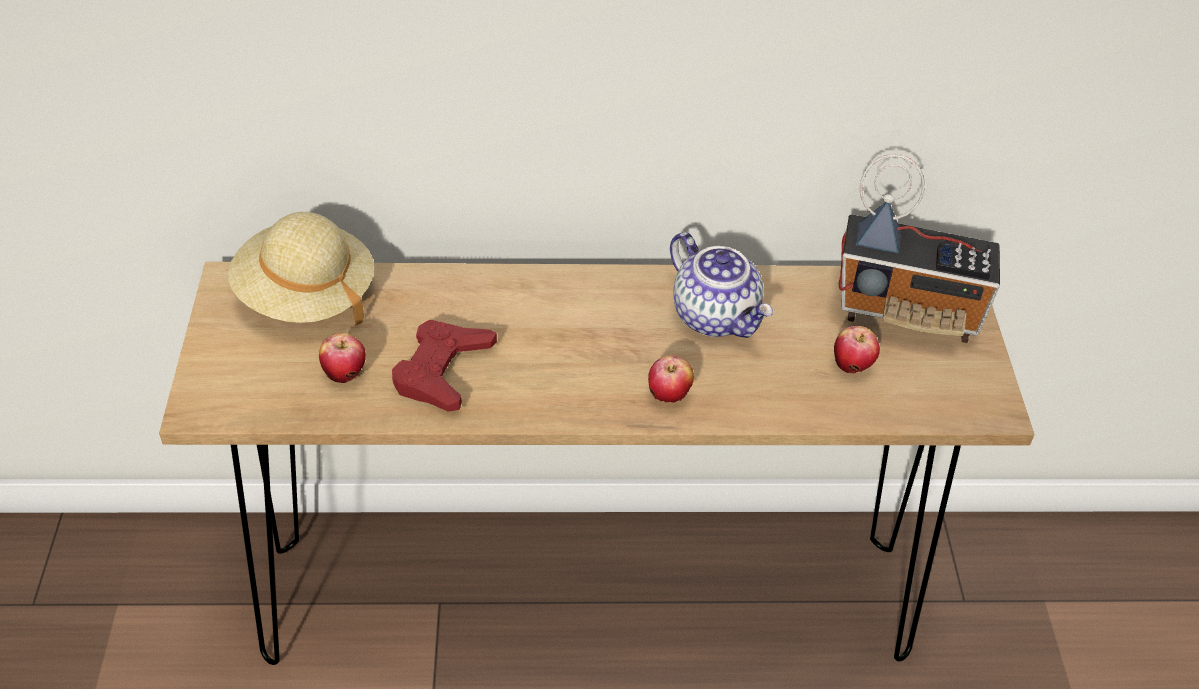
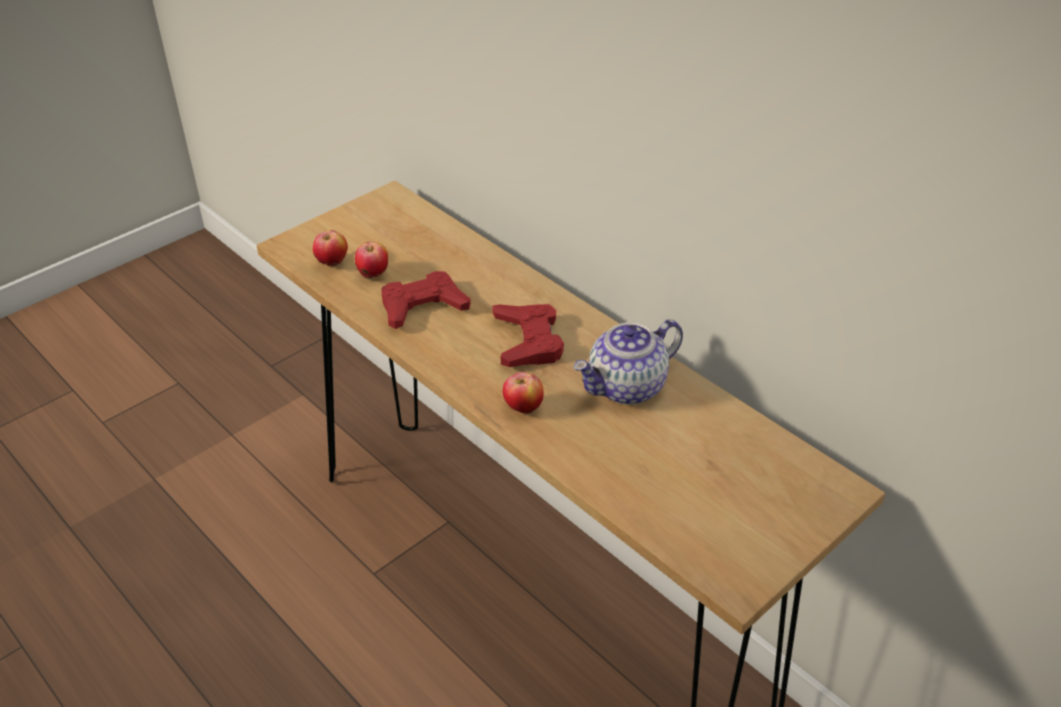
camera: 50 degrees right, 5 degrees down
beige hat [228,212,374,325] -> none
teapot [670,232,773,338] -> teapot turned 45 degrees clockwise [573,319,683,405]
apple [834,326,880,374] -> apple moved to [313,230,348,266]
radio [839,154,1000,343] -> none
none -> red game controller [492,304,564,367]

